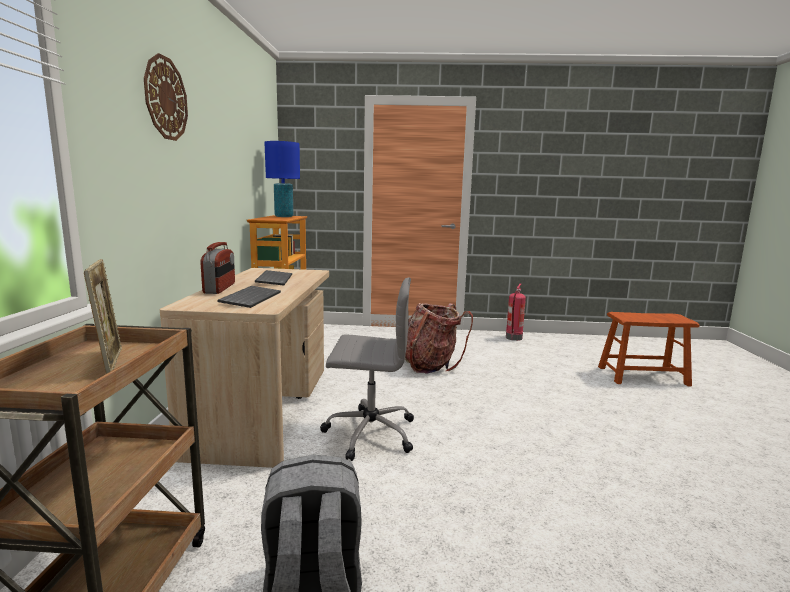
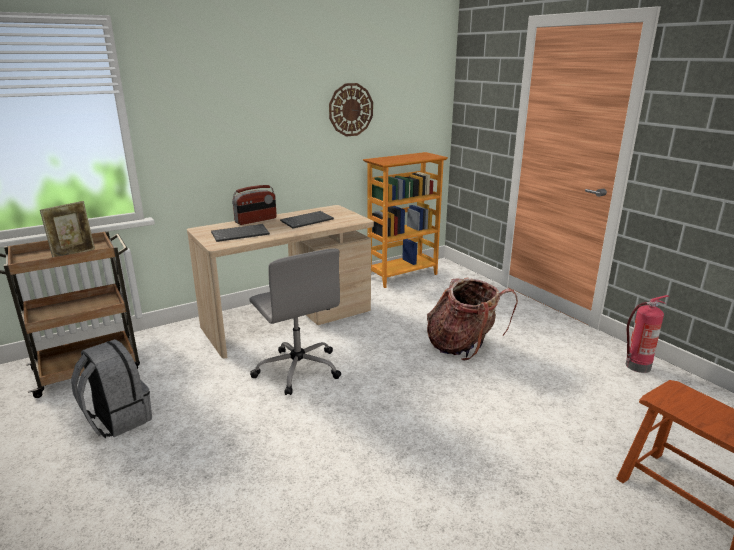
camera: 55 degrees right, 10 degrees up
wall clock [144,53,188,141] -> wall clock moved to [329,83,373,136]
blue table lamp [264,141,300,217] -> none

